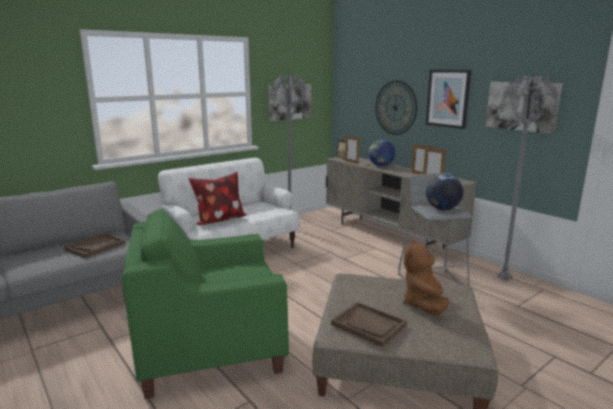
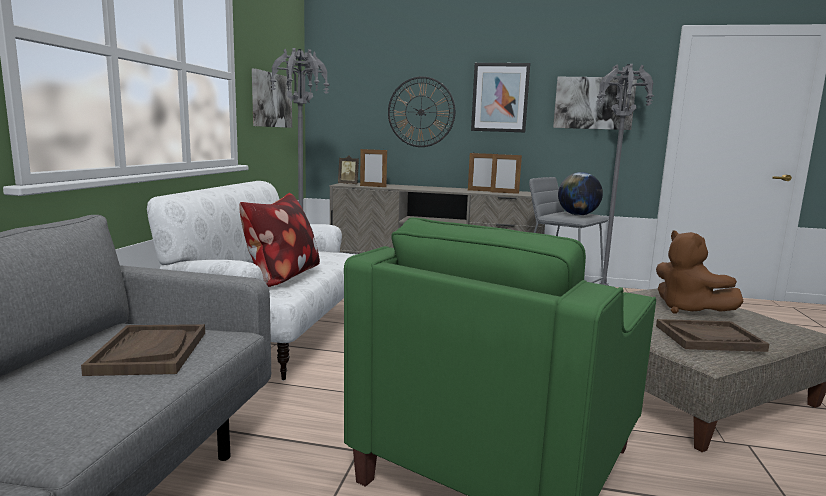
camera: 40 degrees left, 5 degrees down
globe [368,140,395,166] -> none

